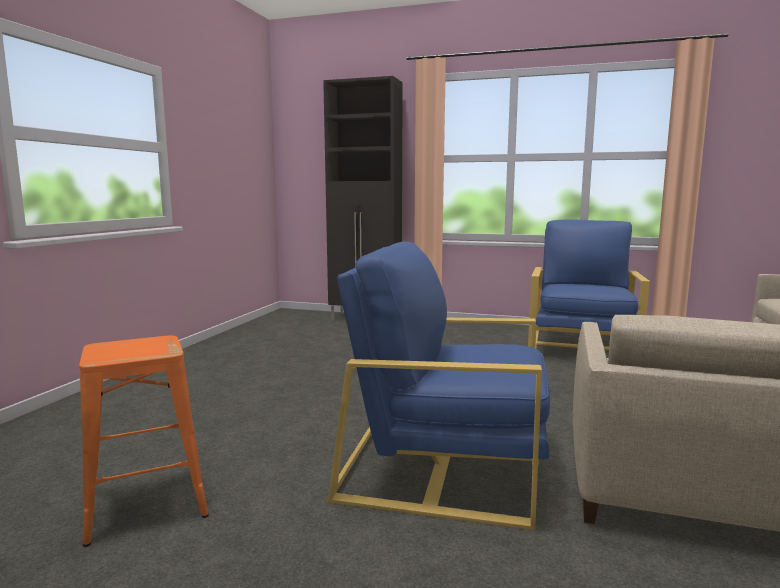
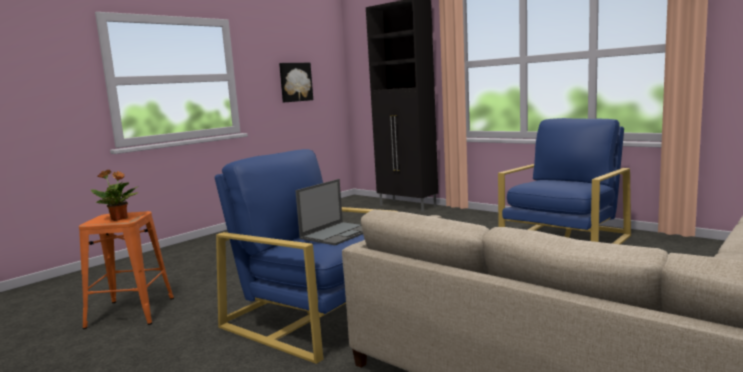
camera: 25 degrees right, 0 degrees up
none -> potted plant [91,170,138,221]
none -> picture [279,63,313,102]
none -> laptop [295,179,363,246]

